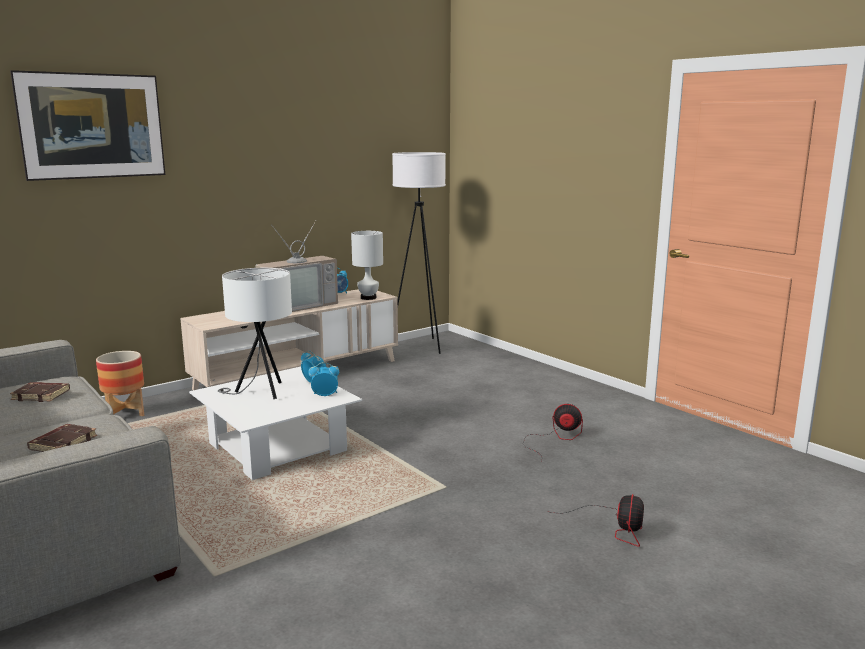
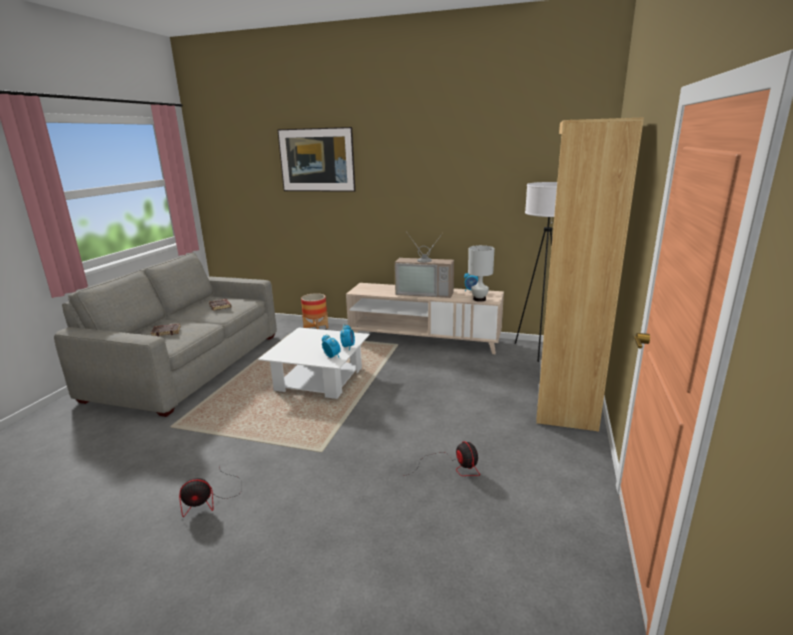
camera: 55 degrees right, 5 degrees up
white table lamp [218,268,292,399] -> none
fan [547,494,644,547] -> fan moved to [179,470,242,517]
none -> brown bookcase [536,118,644,432]

